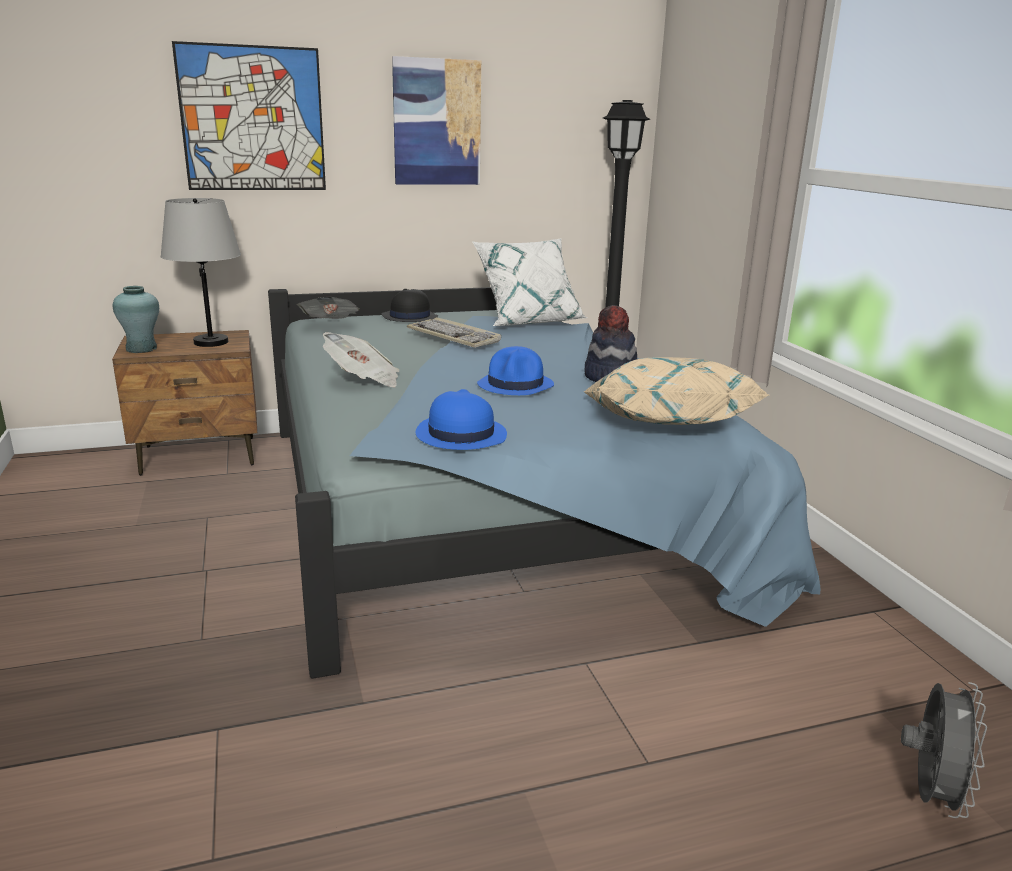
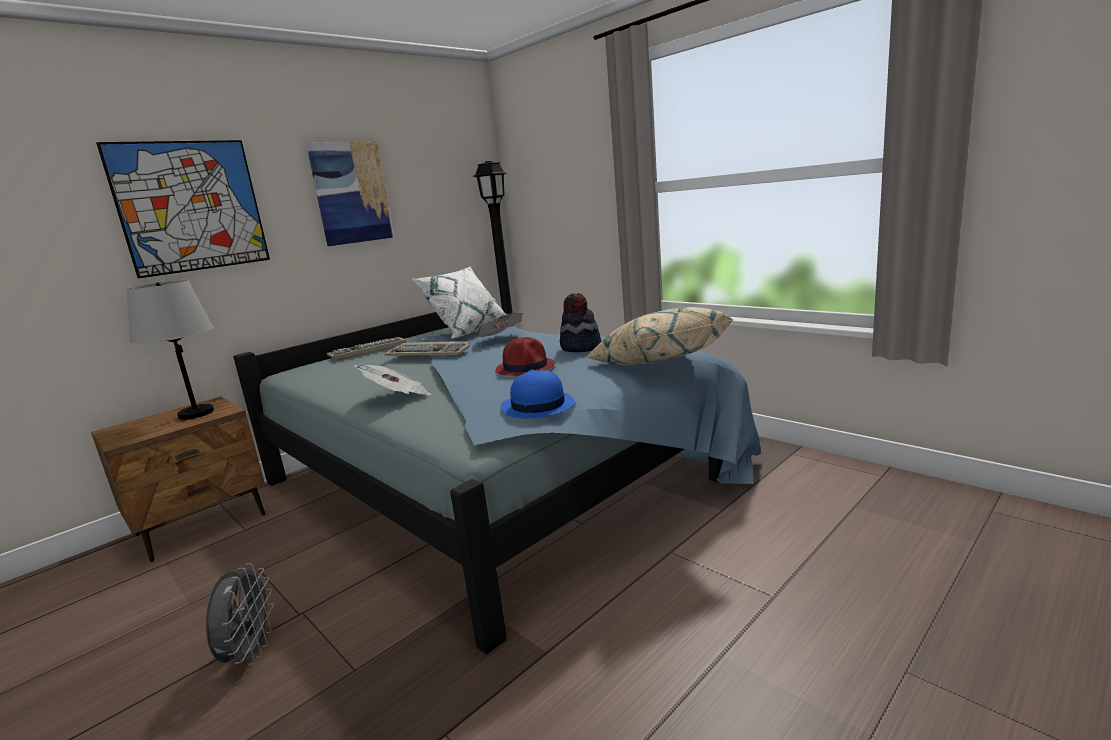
camera: 25 degrees left, 5 degrees down
turquoise vase [113,286,159,353] -> none
newspaper [297,297,360,319] -> newspaper moved to [475,312,523,338]
black hat [381,289,438,322] -> keyboard [327,337,406,361]
blue hat [477,346,554,395] -> red hat [495,337,556,376]
grey fan [901,682,987,818] -> grey fan moved to [206,563,274,665]

